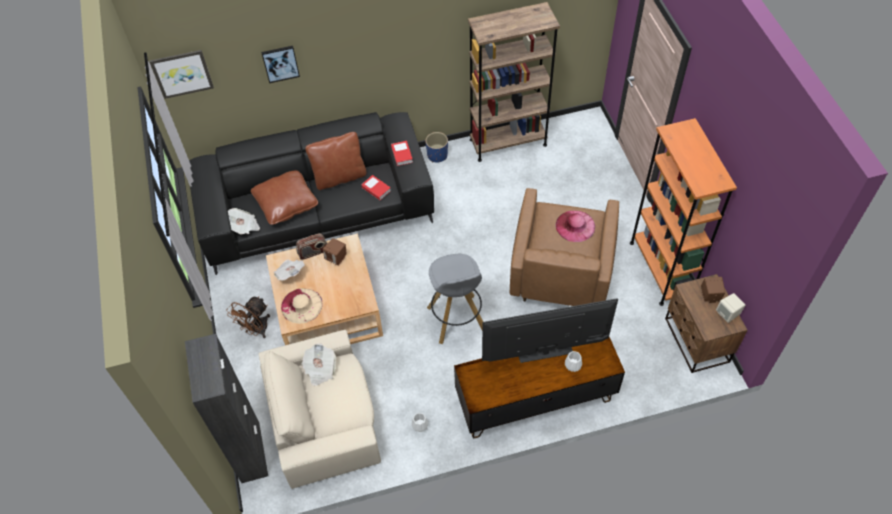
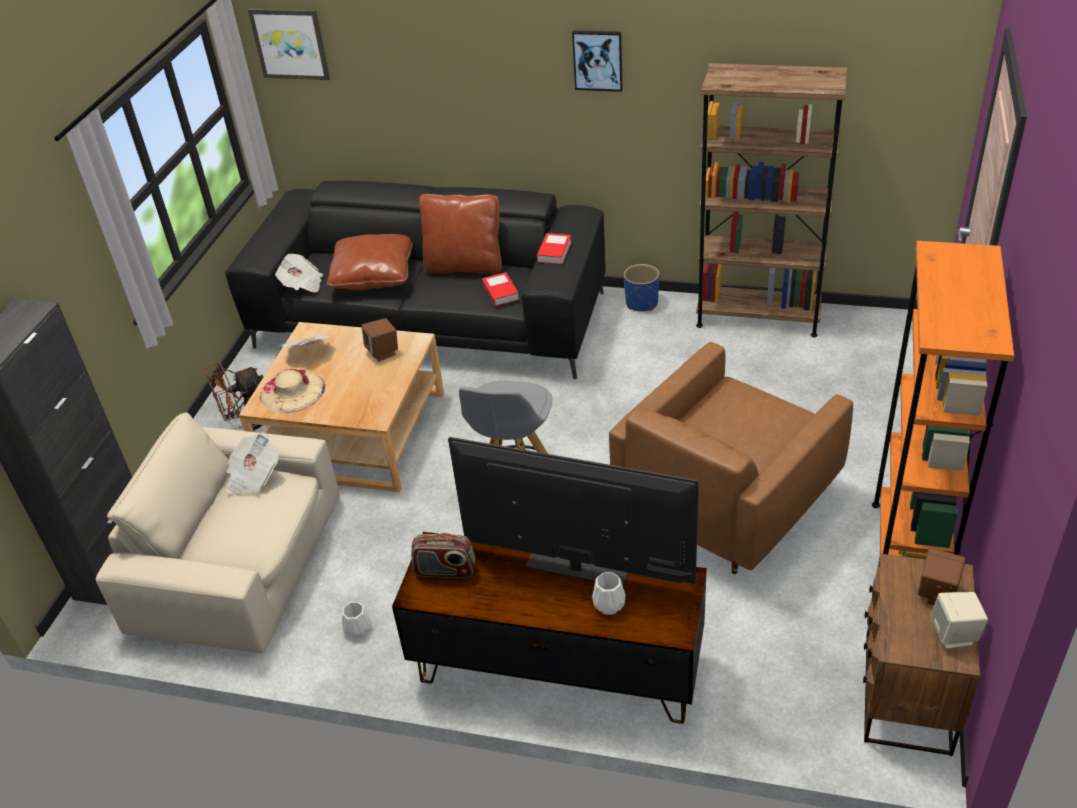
camera: 30 degrees right, 15 degrees down
picture [261,46,300,83] -> picture moved to [572,31,623,92]
radio [296,233,327,260] -> radio moved to [411,533,476,578]
pink hat [556,211,595,242] -> none

